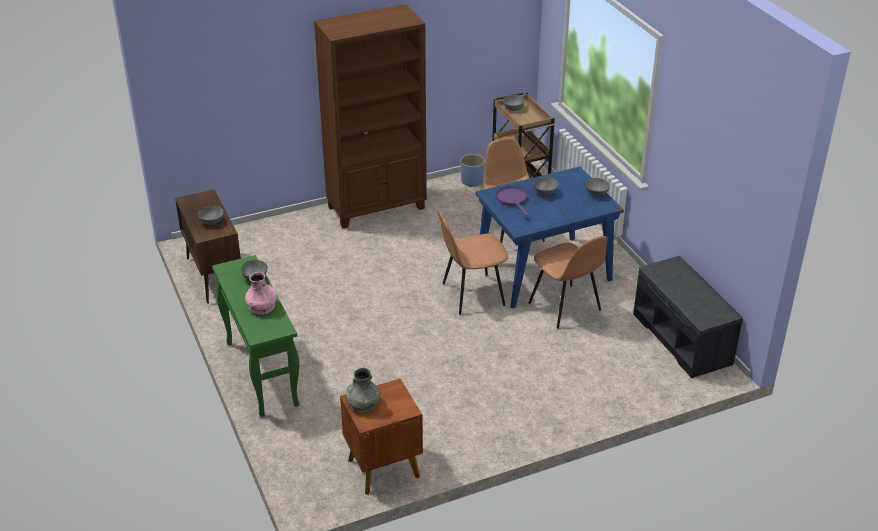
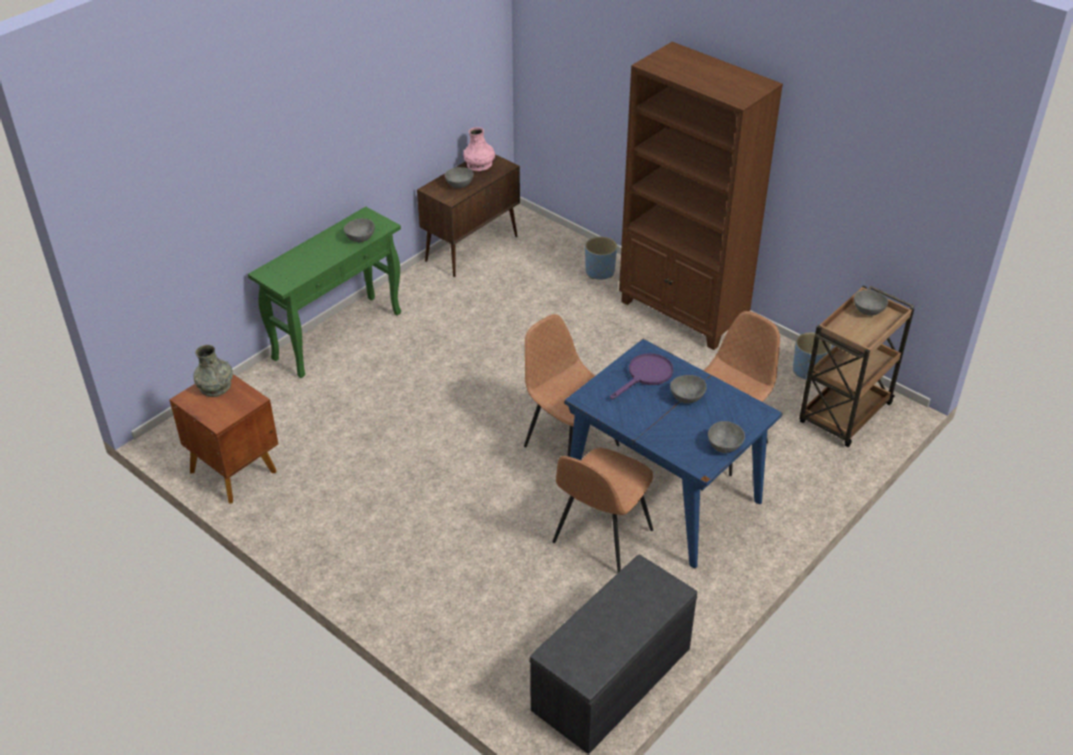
camera: 65 degrees right, 5 degrees up
pink vase [245,272,277,315] -> pink vase moved to [463,127,495,171]
none -> blue planter [585,236,617,280]

